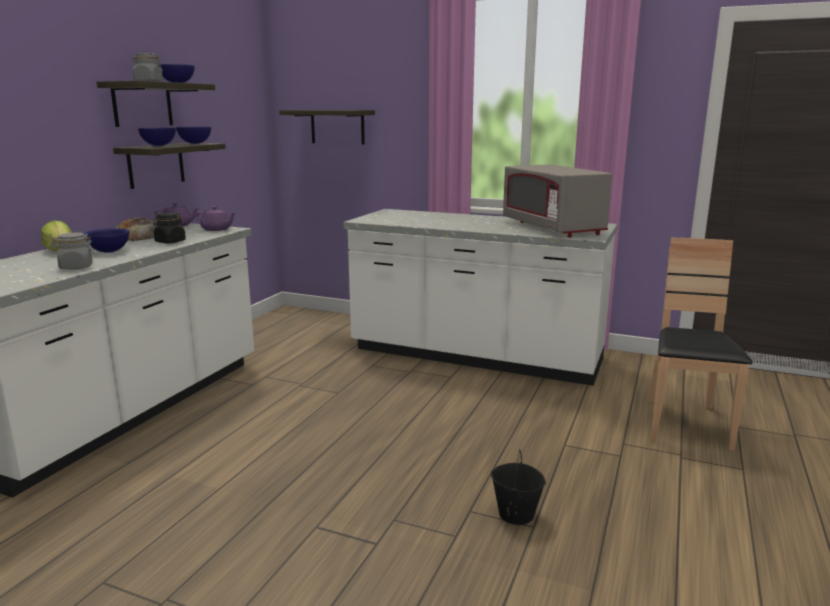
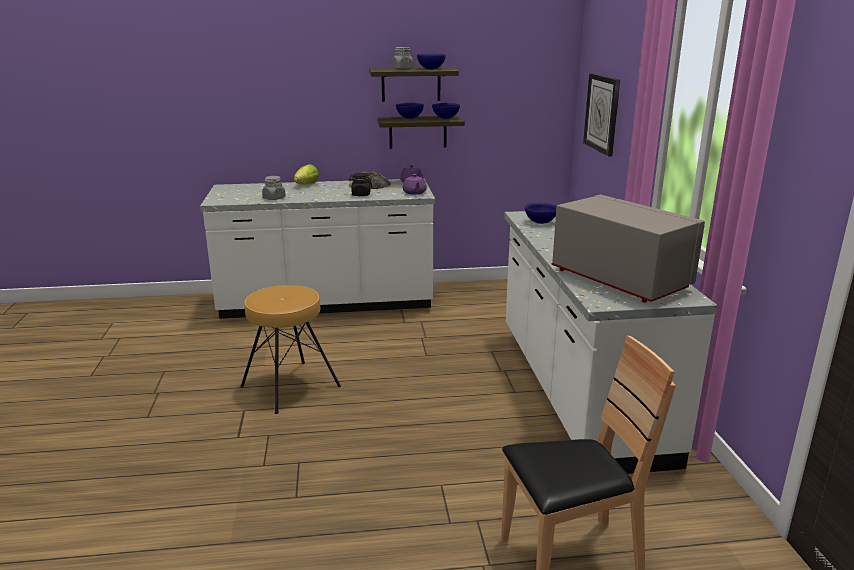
camera: 60 degrees right, 5 degrees up
blue bowl [84,228,129,253] -> blue bowl moved to [525,203,556,224]
shelf [279,110,375,144] -> wall clock [583,73,620,156]
black bucket [491,449,546,525] -> none
grey microwave [503,165,612,237] -> grey microwave turned 105 degrees clockwise [552,194,705,302]
none -> brown stool [241,285,341,414]

